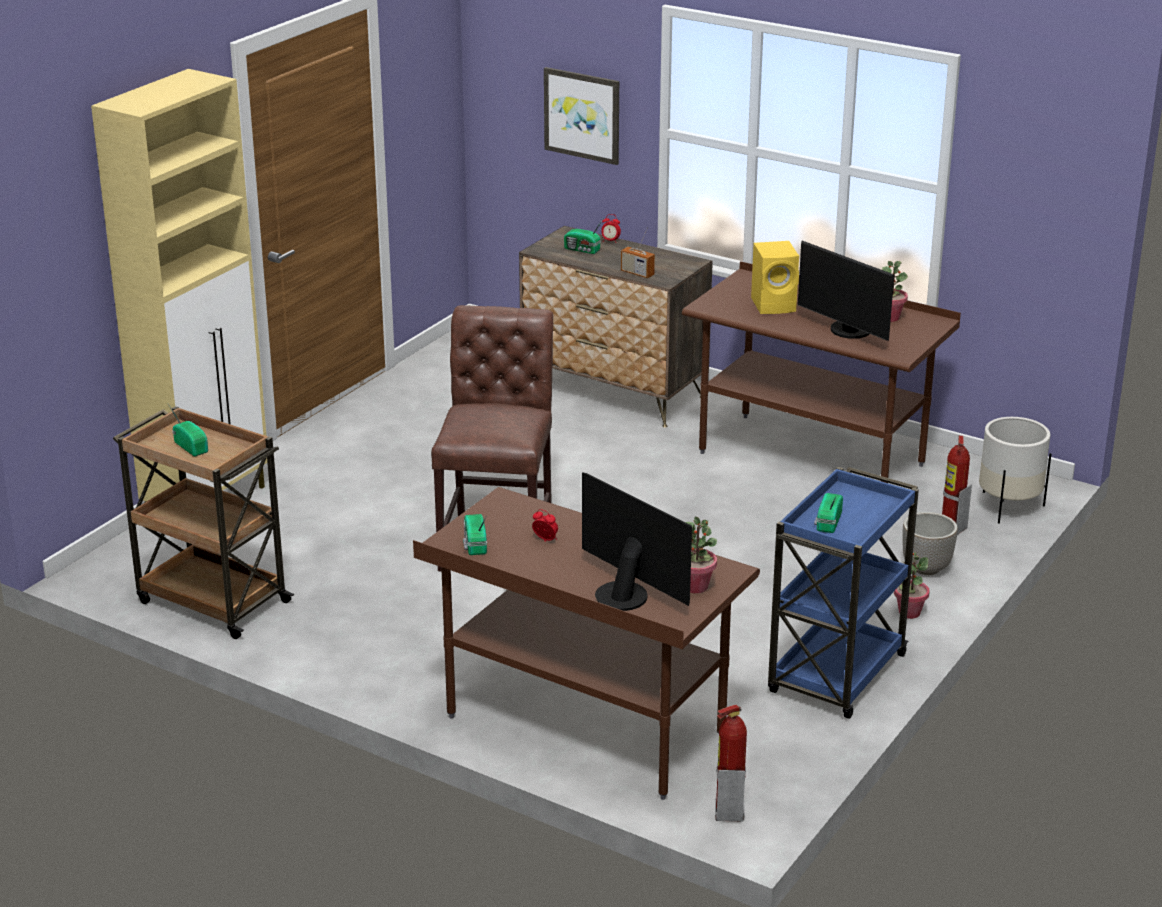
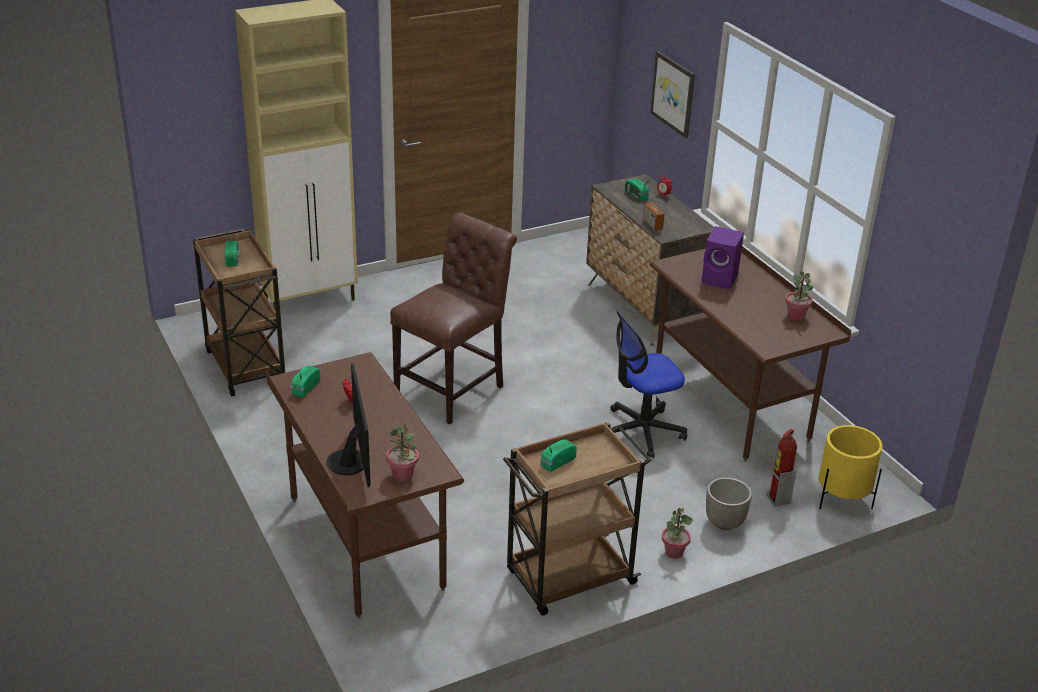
camera: 30 degrees right, 5 degrees up
fire extinguisher [715,705,747,822] -> none
yellow speaker [751,241,799,314] -> purple speaker [701,226,744,289]
blue cart [768,467,919,719] -> brown cart [503,422,651,615]
monitor [798,241,894,341] -> none
white planter [979,417,1051,524] -> yellow planter [819,425,883,509]
none -> office chair [610,311,687,458]

